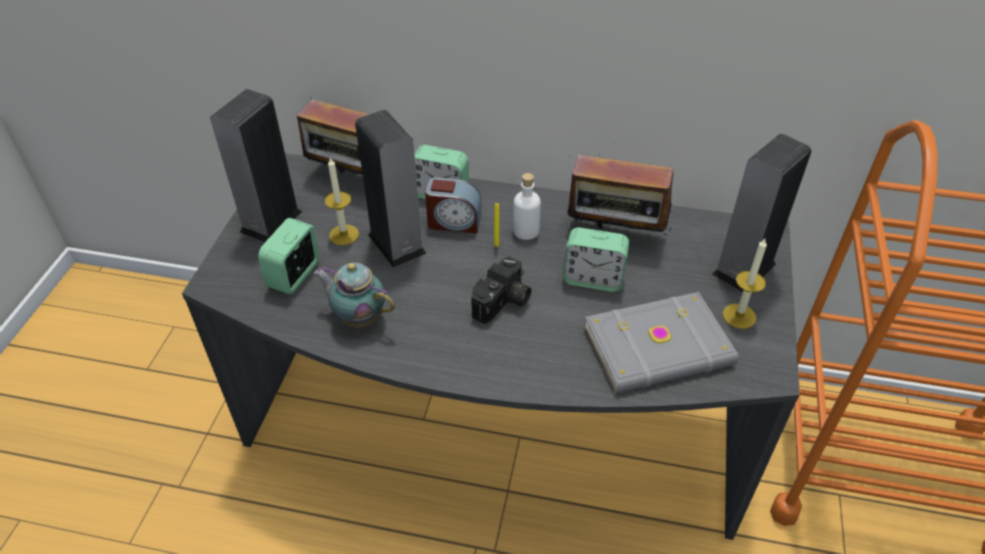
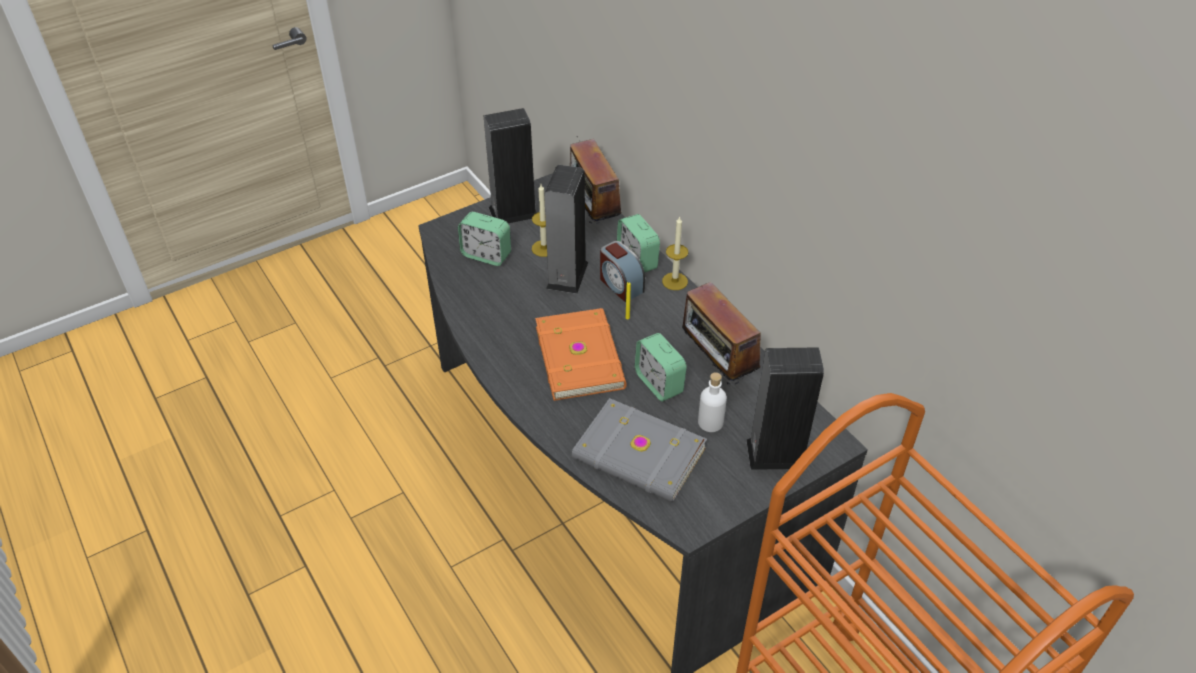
camera: 45 degrees right, 0 degrees up
alarm clock [258,218,319,294] -> alarm clock turned 135 degrees counterclockwise [458,212,511,266]
teapot [313,263,395,328] -> none
camera [471,256,531,324] -> orange book [535,308,627,401]
white bottle [513,173,541,240] -> white bottle moved to [698,372,727,432]
candle [723,239,767,329] -> candle moved to [662,216,688,290]

